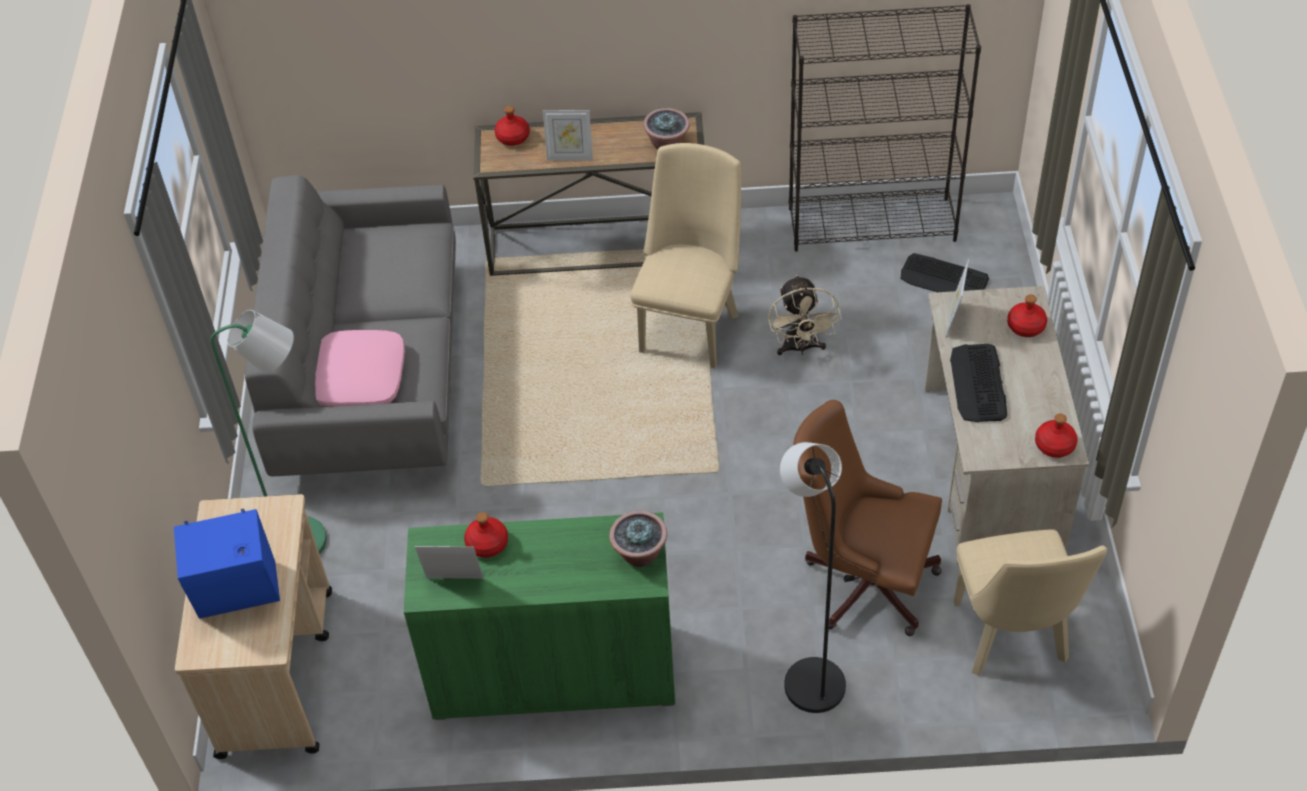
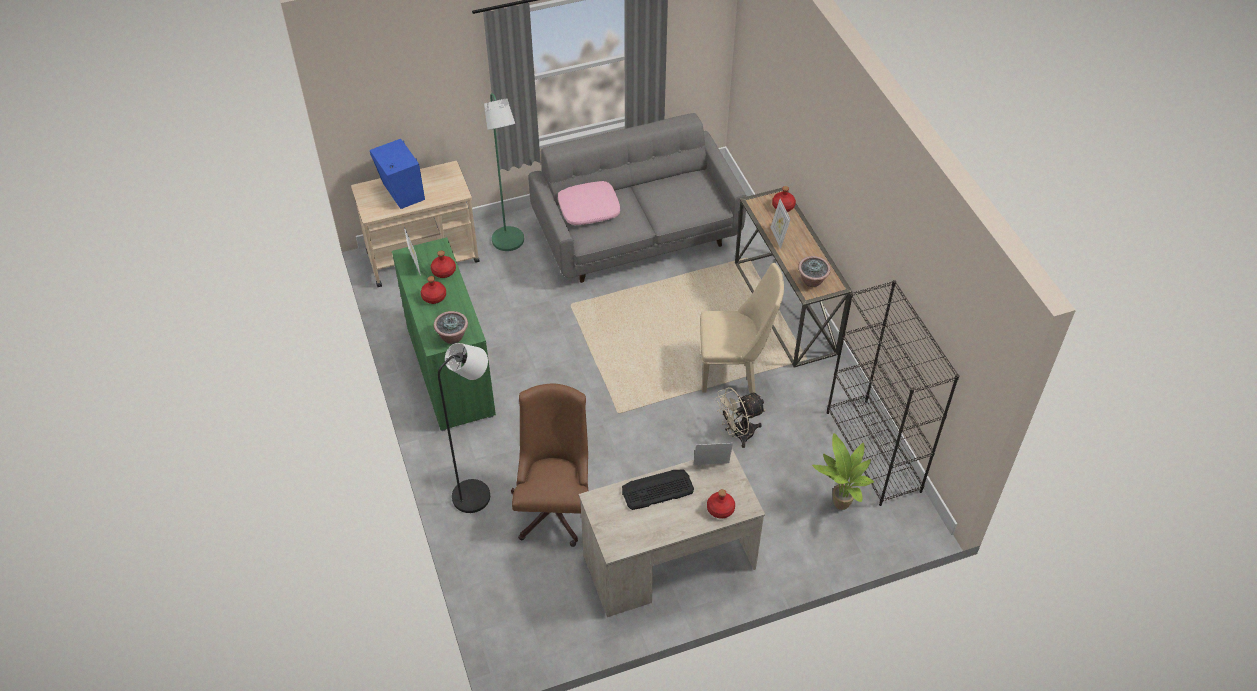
camera: 70 degrees right, 0 degrees up
keyboard [901,253,989,292] -> potted plant [812,433,874,510]
beige chair [954,529,1107,676] -> none
red bottle [1035,414,1078,458] -> red bottle moved to [421,276,446,304]

